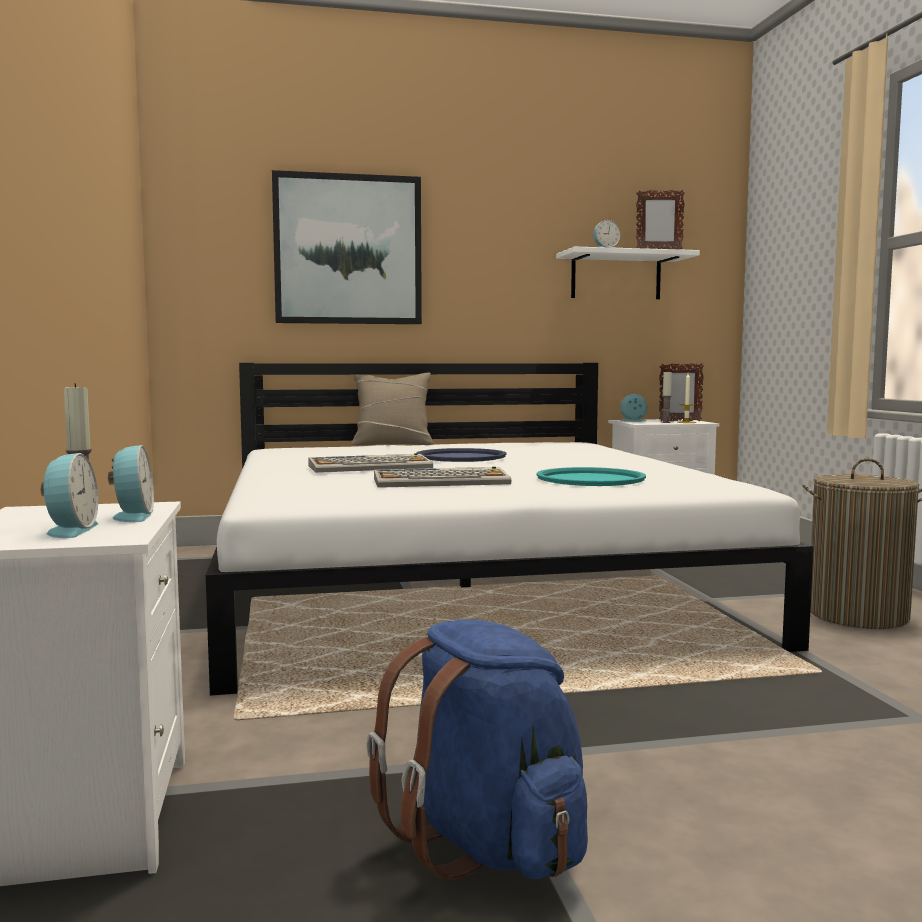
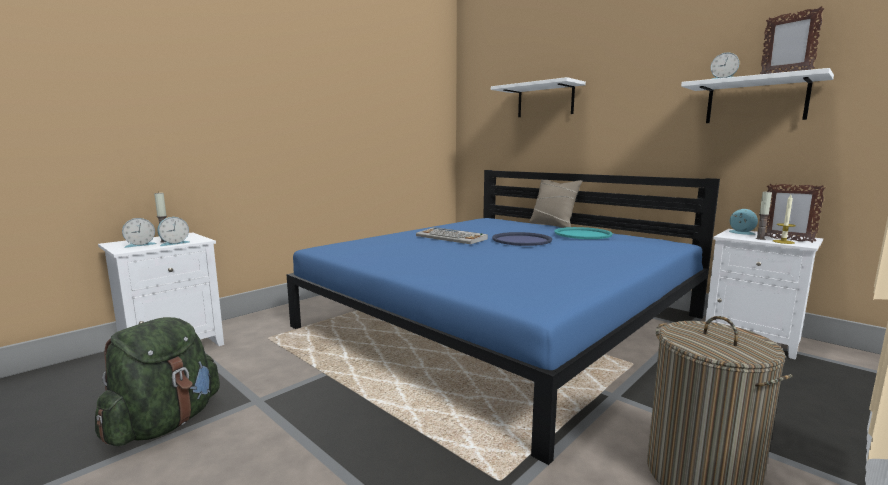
camera: 55 degrees right, 5 degrees up
white bed [206,363,814,696] -> blue bed [287,170,720,465]
picture [272,170,422,324] -> white shelf [491,77,586,117]
blue backpack [367,619,588,880] -> green backpack [95,317,220,446]
keyboard [374,467,511,488] -> none
turquoise tray [536,467,646,486] -> turquoise tray moved to [554,227,613,239]

